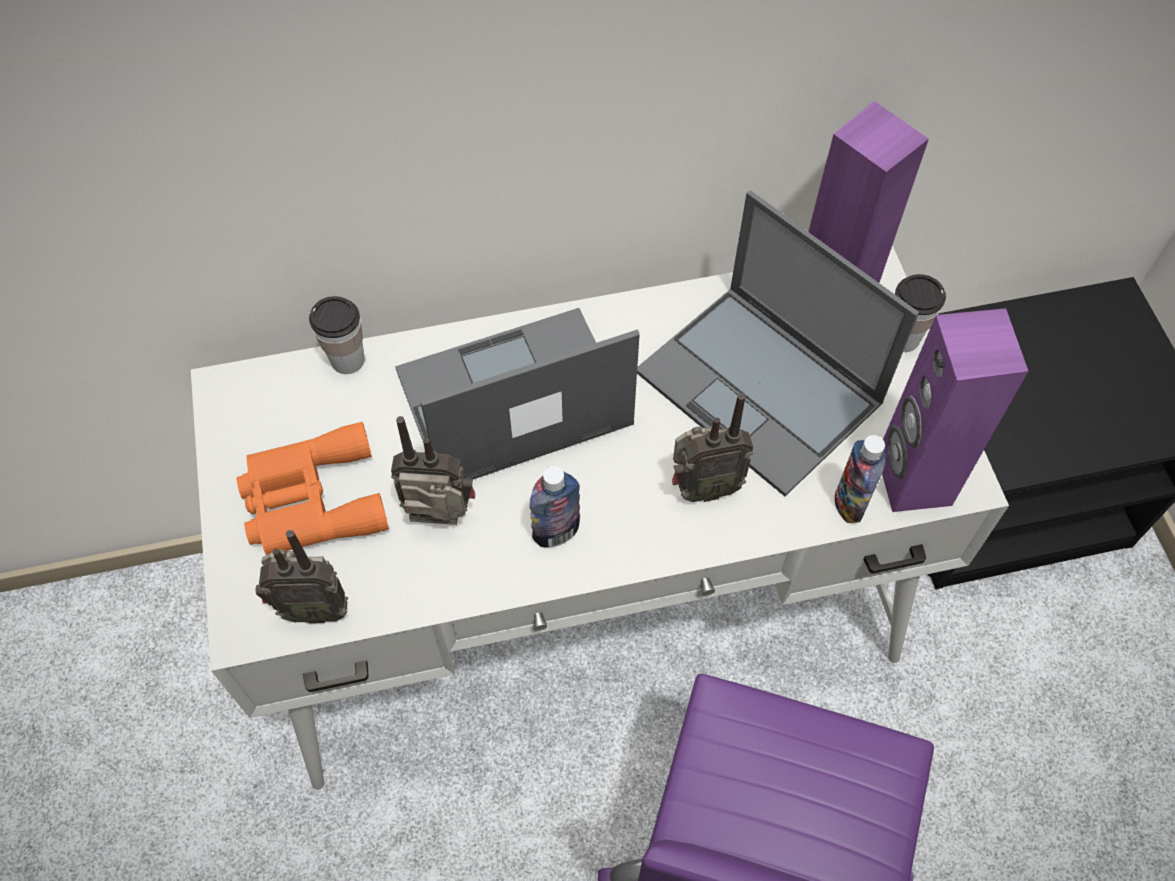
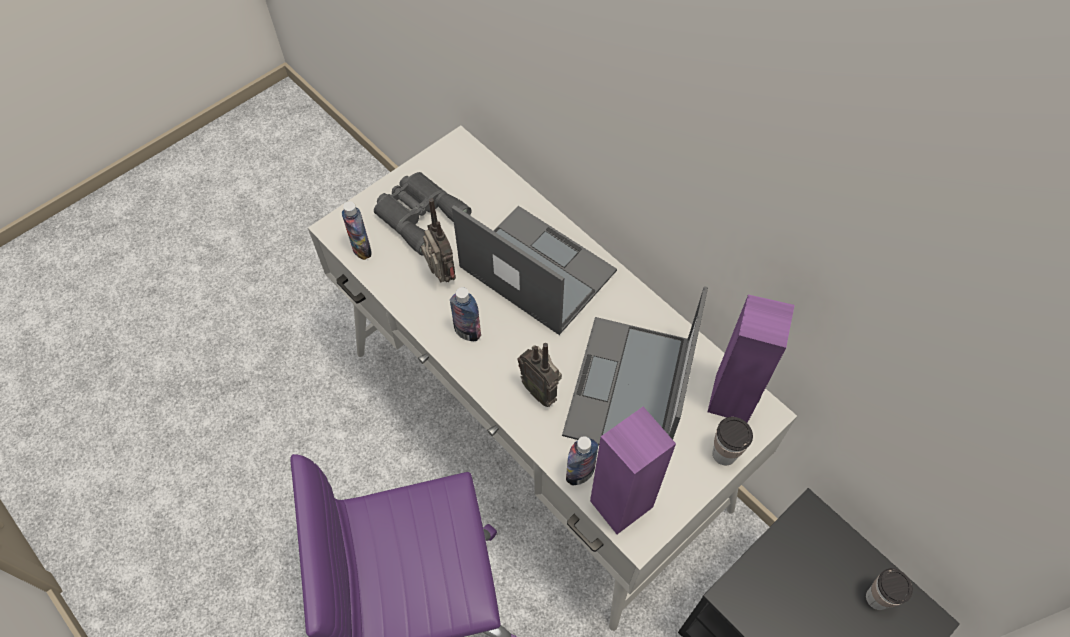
camera: 60 degrees right, 0 degrees up
orange binoculars [236,422,389,555] -> grey binoculars [374,172,472,256]
radio [256,530,348,624] -> bottle [342,201,372,260]
cup [309,296,365,374] -> cup moved to [866,568,913,610]

